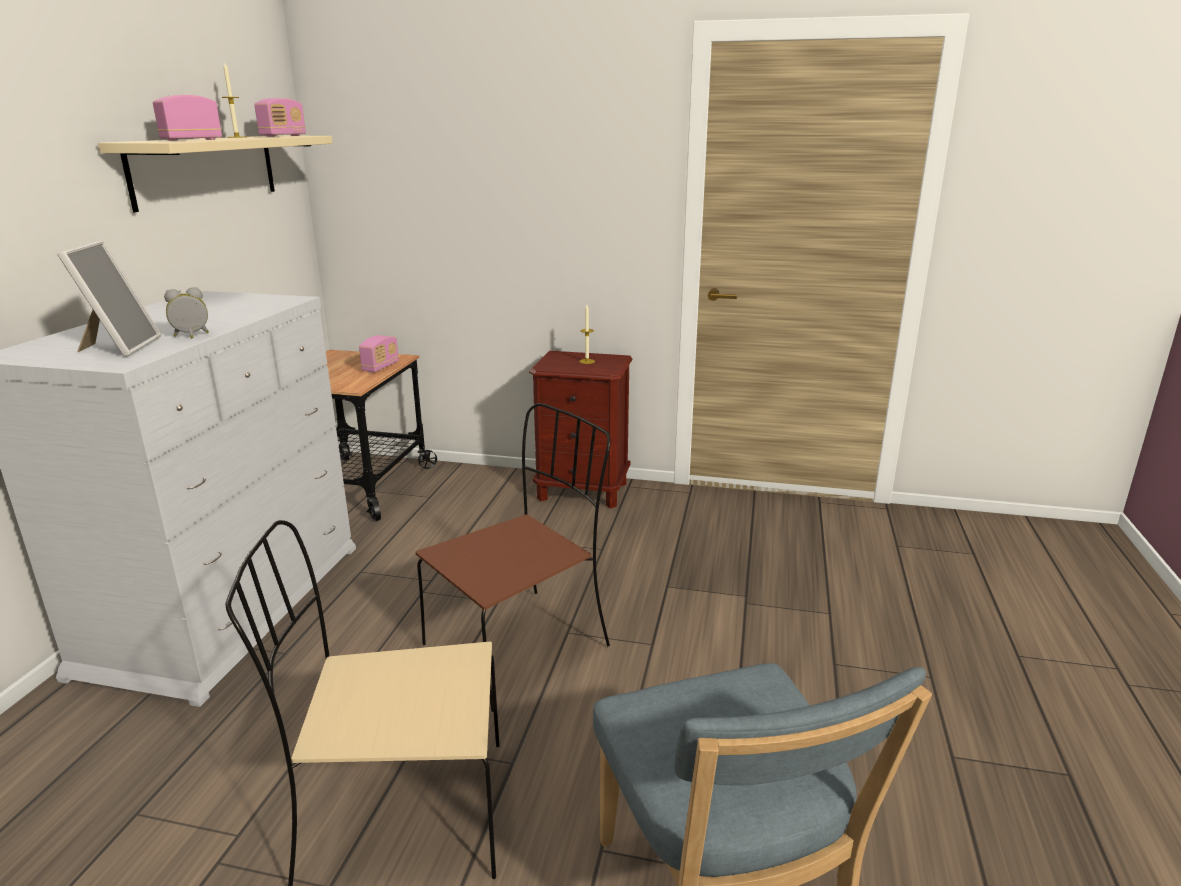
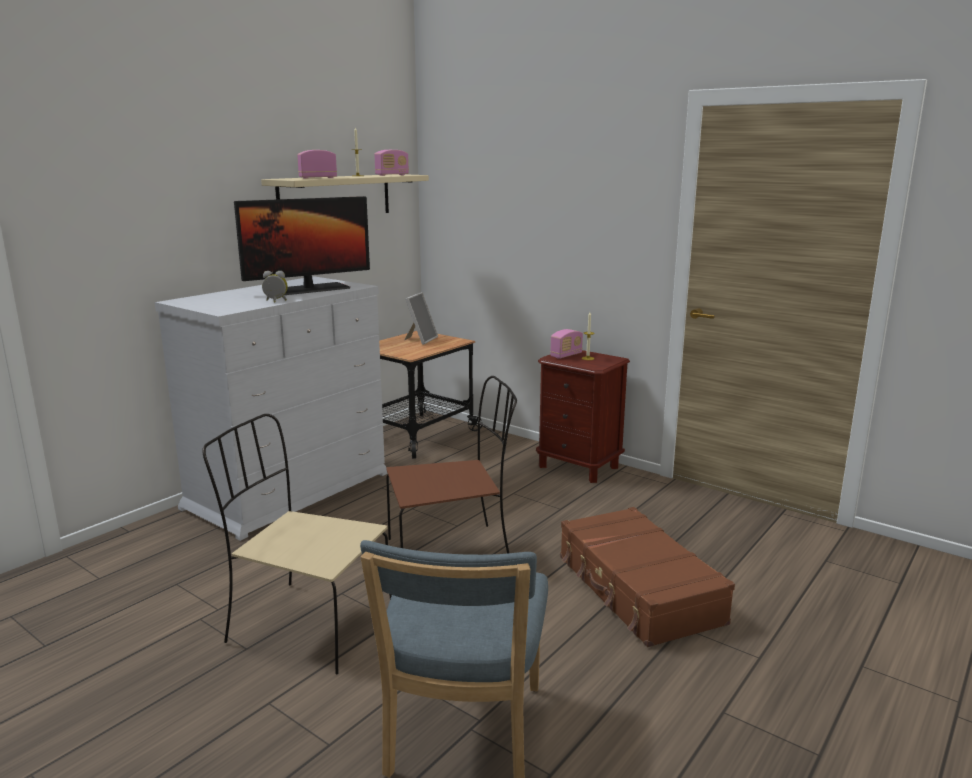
camera: 25 degrees right, 5 degrees down
picture frame [58,241,161,357] -> picture frame moved to [405,292,438,345]
radio [359,335,399,372] -> radio moved to [550,329,583,359]
none -> monitor [234,196,370,295]
none -> brown suitcase [560,507,735,647]

